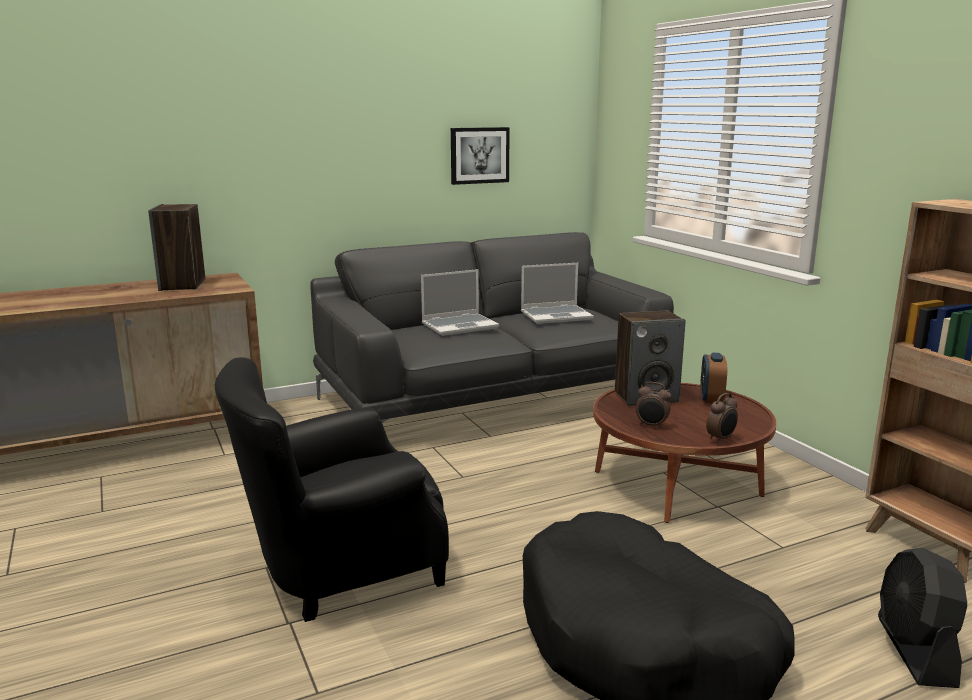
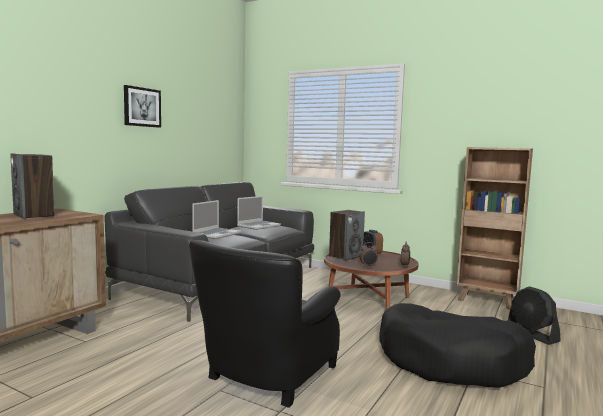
camera: 35 degrees left, 10 degrees down
picture [451,127,510,185] -> picture moved to [124,85,161,128]

